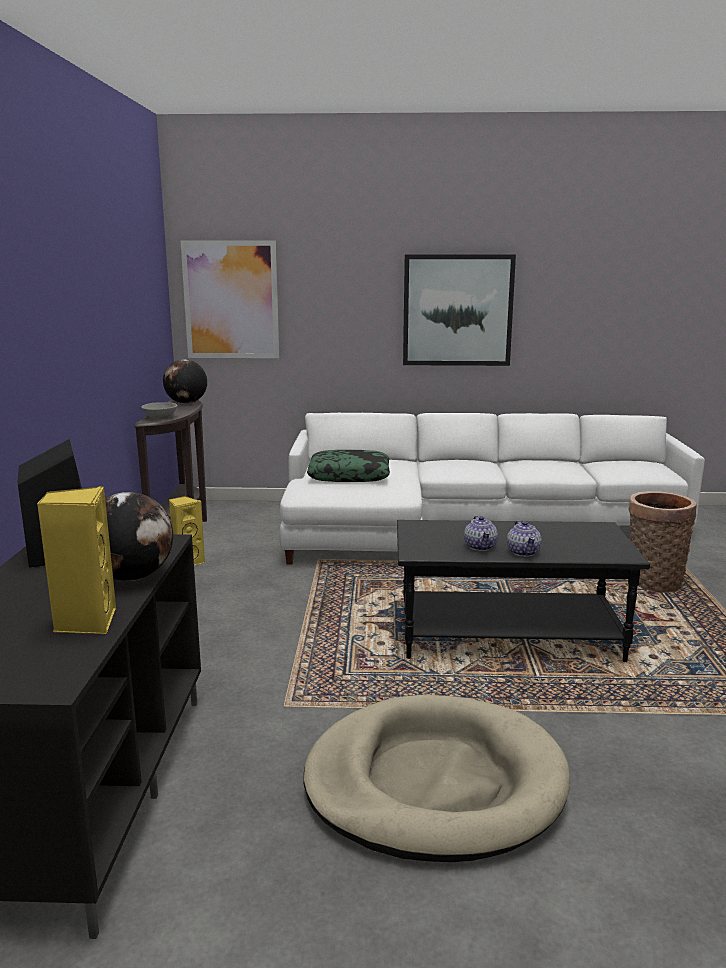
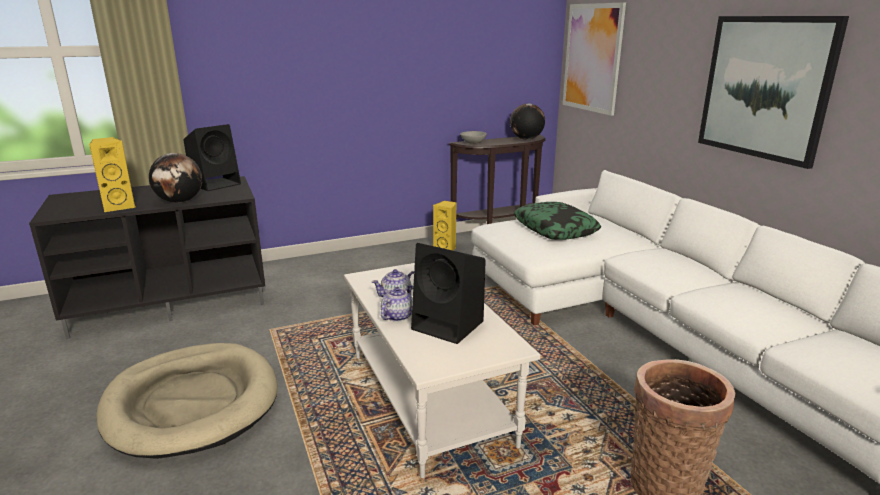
camera: 65 degrees right, 5 degrees up
black coffee table [397,520,650,662] -> white coffee table [344,263,540,478]
teapot [507,521,542,557] -> teapot turned 150 degrees clockwise [381,284,413,322]
none -> black speaker [411,243,486,344]

